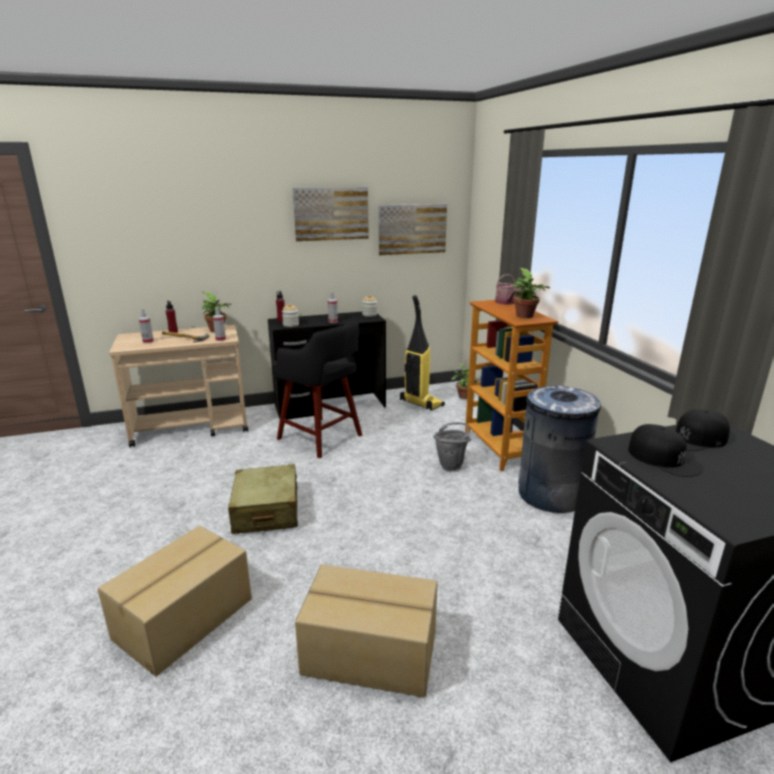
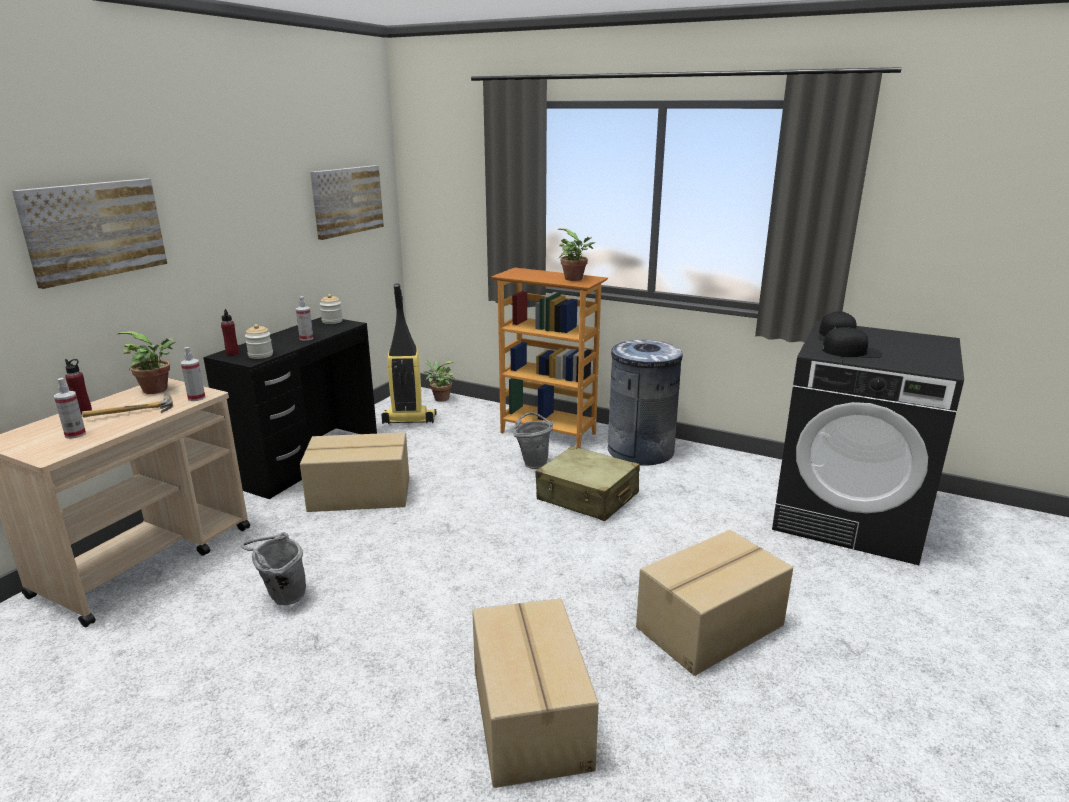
camera: 45 degrees left, 0 degrees up
beige suitcase [228,464,298,534] -> beige suitcase moved to [535,446,640,521]
black stool [272,320,362,458] -> cardboard box [300,432,409,512]
picture [293,187,369,242] -> picture moved to [12,178,167,289]
watering can [495,274,521,305] -> none
none -> grey bucket [241,532,306,605]

